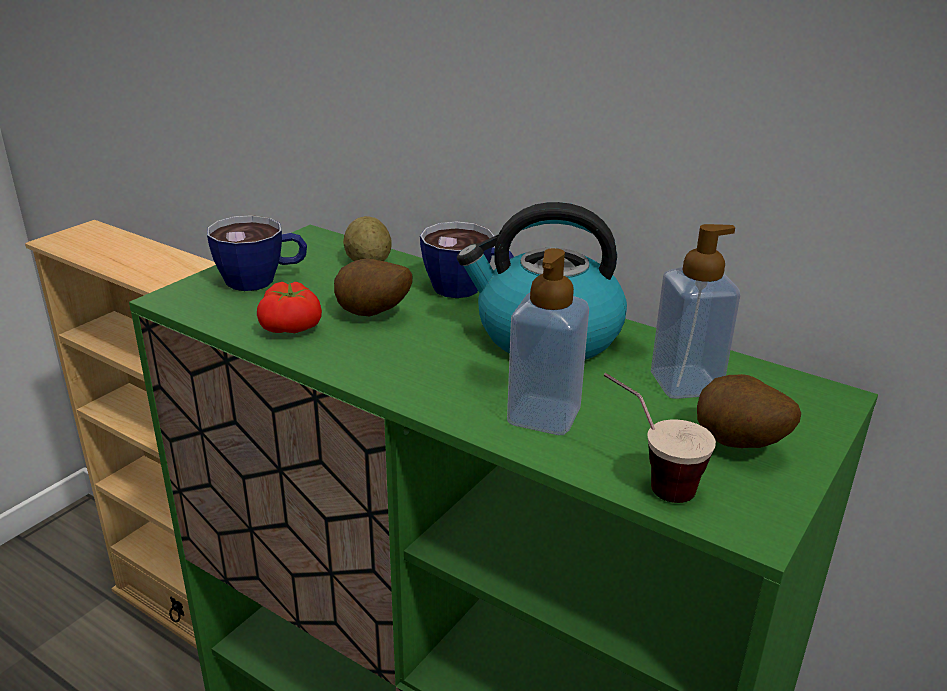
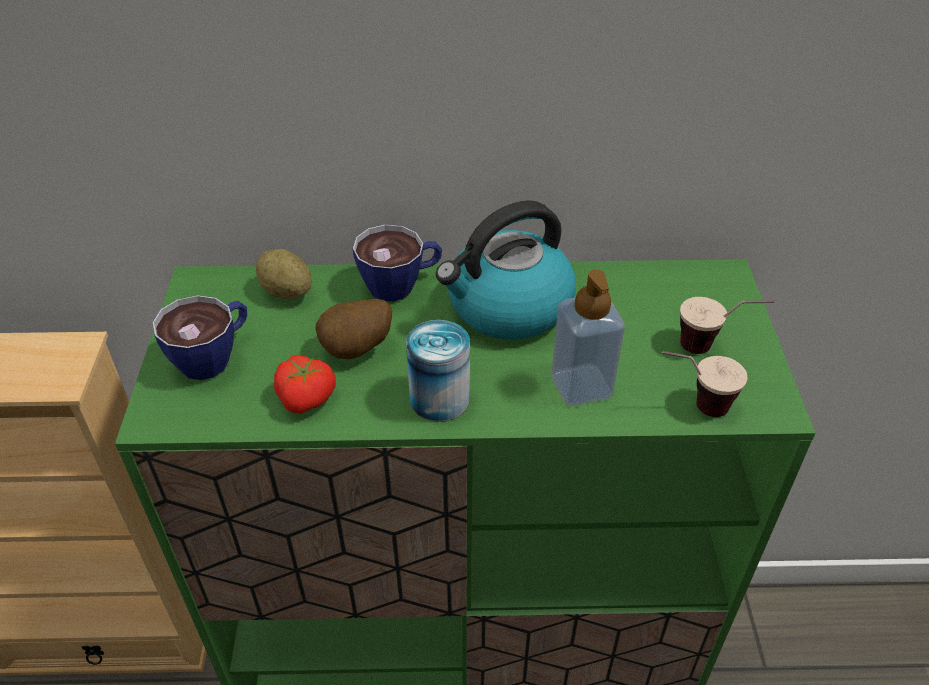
camera: 35 degrees left, 15 degrees up
soap dispenser [651,224,740,399] -> none
potato [697,374,801,448] -> cup [680,297,774,354]
none -> can [406,320,470,422]

